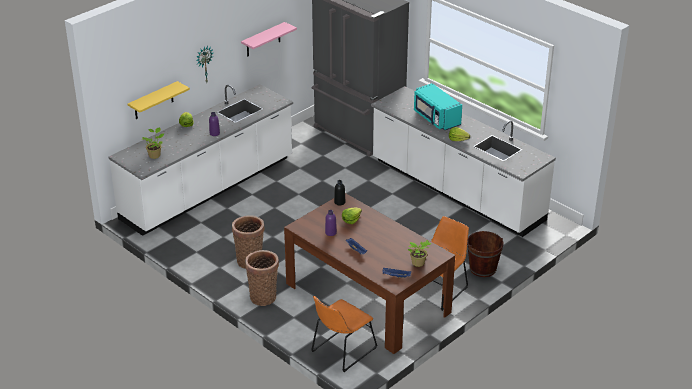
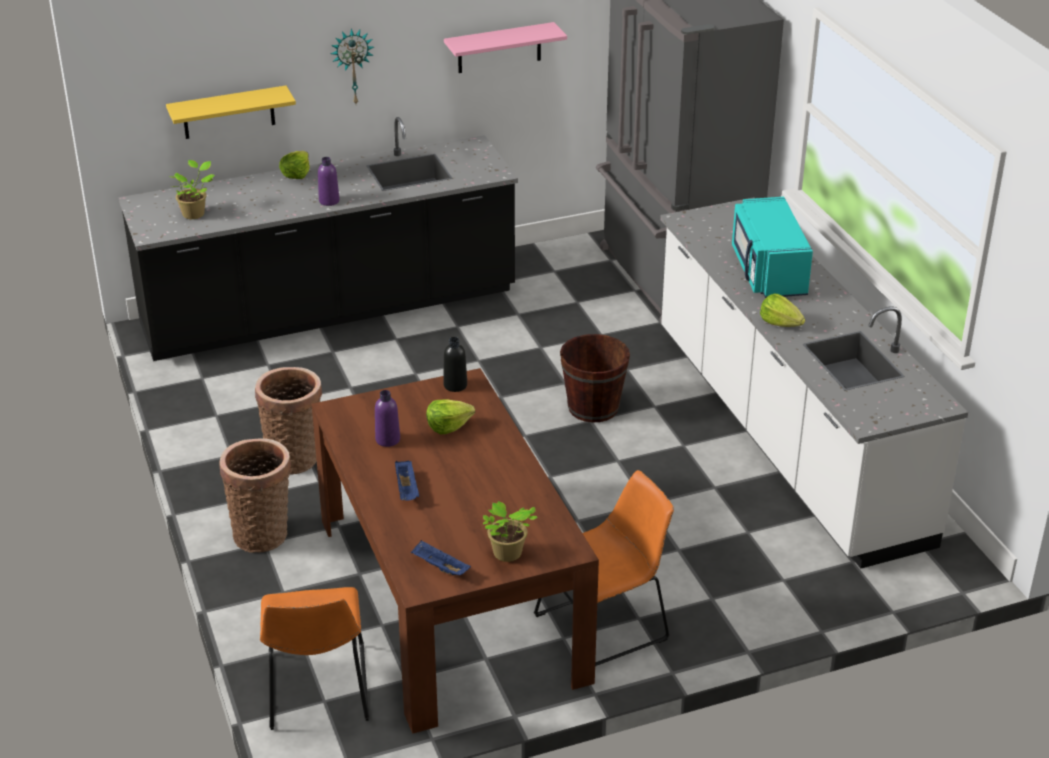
camera: 25 degrees right, 0 degrees up
white counter [108,84,293,236] -> black counter [118,117,518,361]
orange chair [311,296,377,372] -> orange chair turned 75 degrees counterclockwise [260,587,369,730]
brown bucket [467,231,503,277] -> brown bucket moved to [560,334,630,423]

